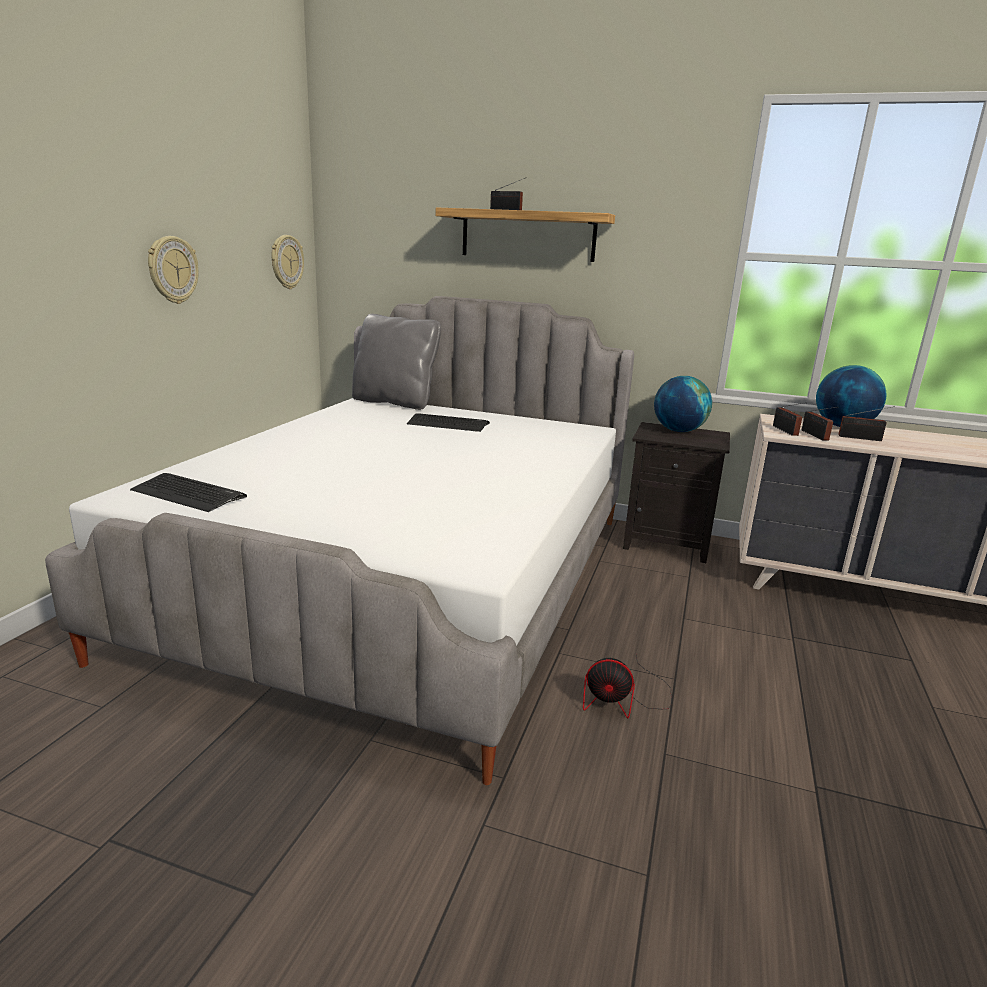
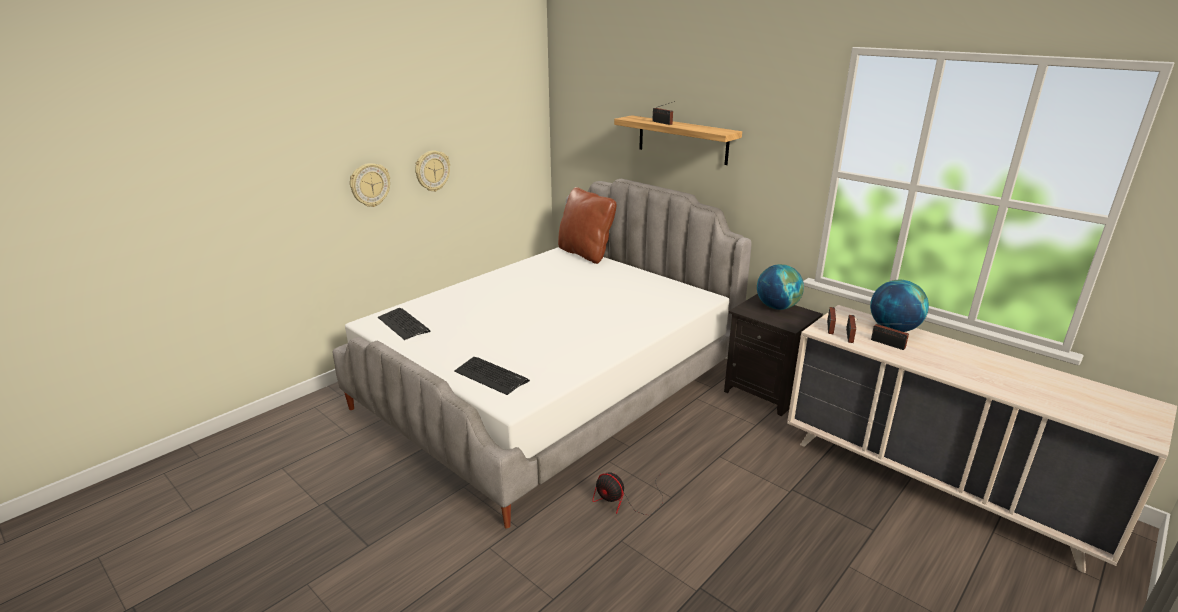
camera: 25 degrees right, 5 degrees up
wall clock [271,235,304,289] -> wall clock moved to [350,163,390,207]
grey pillow [352,314,441,410] -> brown pillow [558,187,617,264]
keyboard [407,413,490,432] -> keyboard moved to [454,357,530,395]

